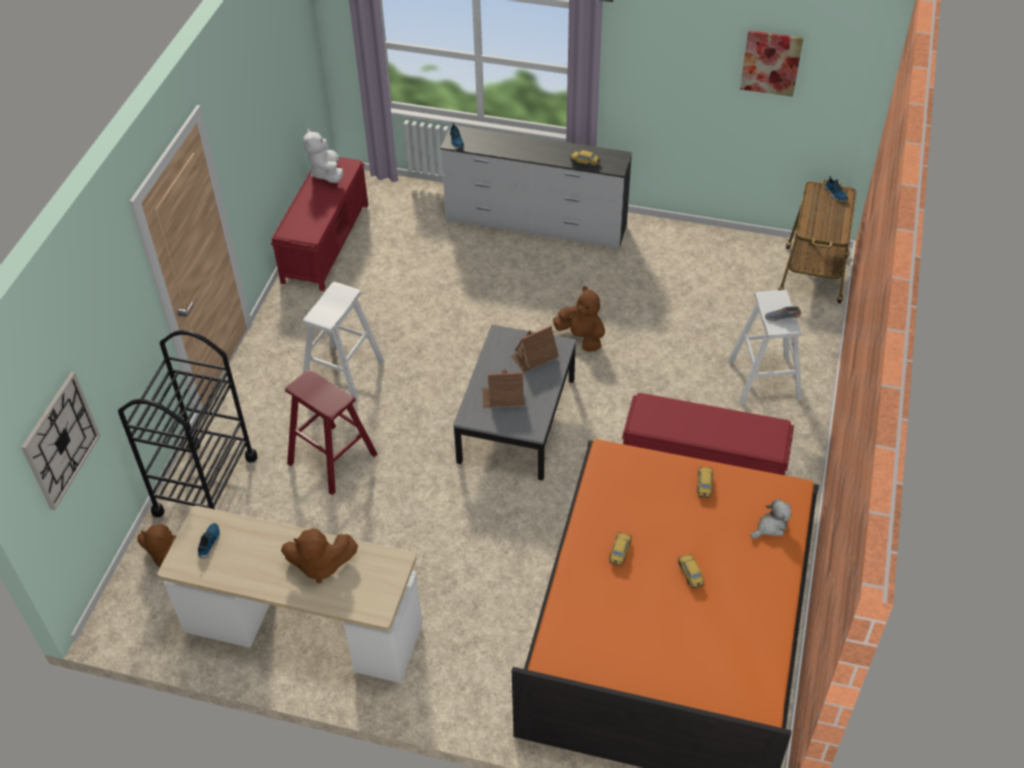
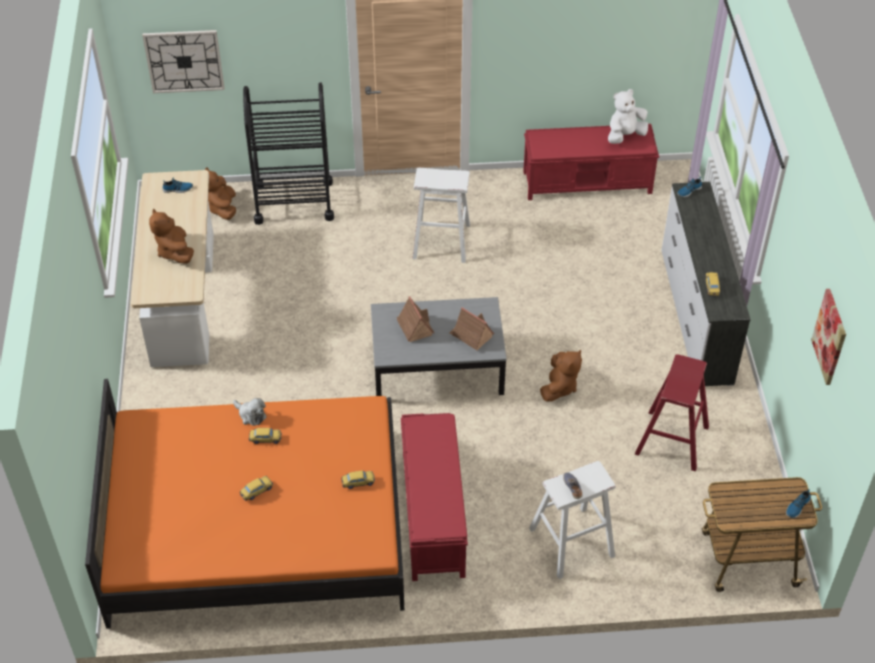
camera: 70 degrees right, 0 degrees up
red stool [285,369,377,495] -> red stool moved to [635,354,709,471]
plush toy [750,499,792,539] -> plush toy moved to [233,398,267,426]

